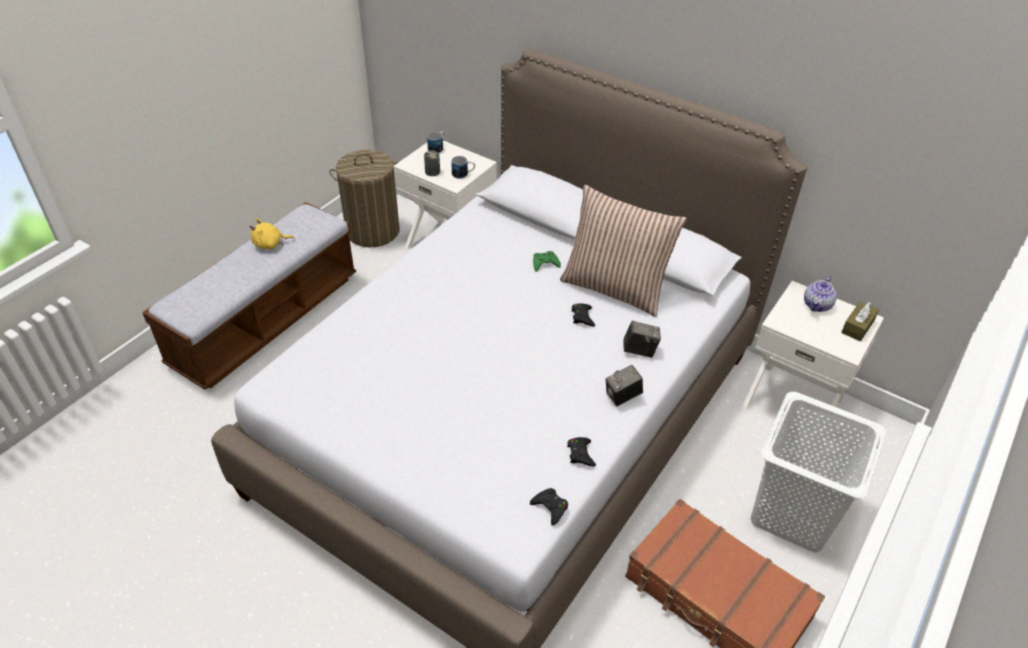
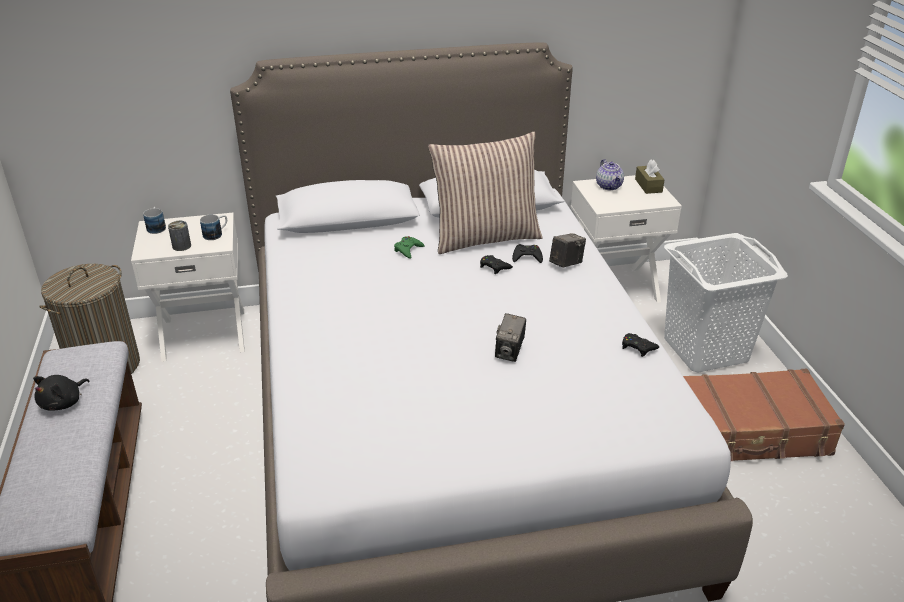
camera: 45 degrees left, 10 degrees down
yellow plush toy [249,219,295,249] -> black plush toy [33,375,90,410]
black game controller [530,488,568,526] -> black game controller moved to [512,244,543,263]
camera [606,365,643,406] -> camera moved to [495,313,526,362]

